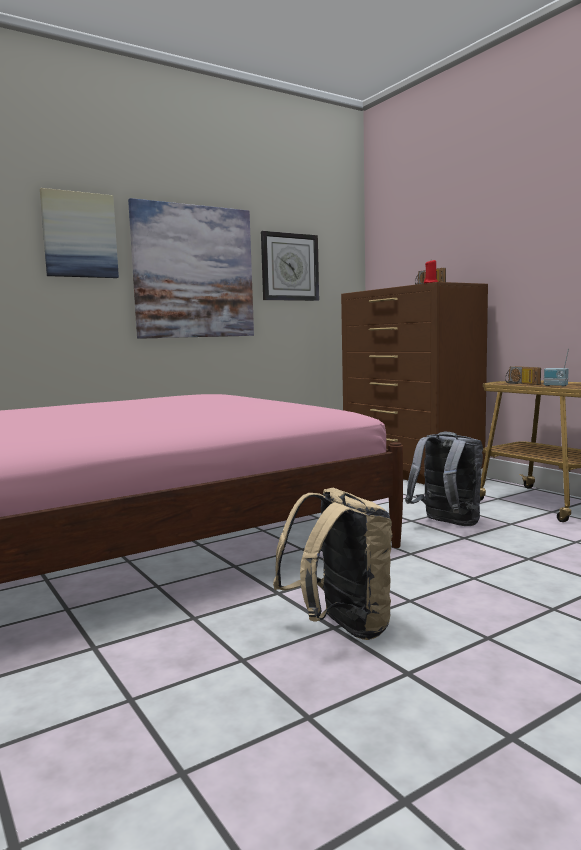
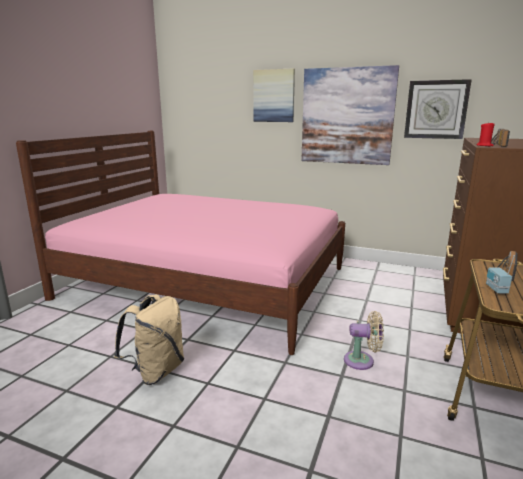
camera: 55 degrees right, 10 degrees up
grey backpack [405,432,483,526] -> beige fan [344,311,384,370]

